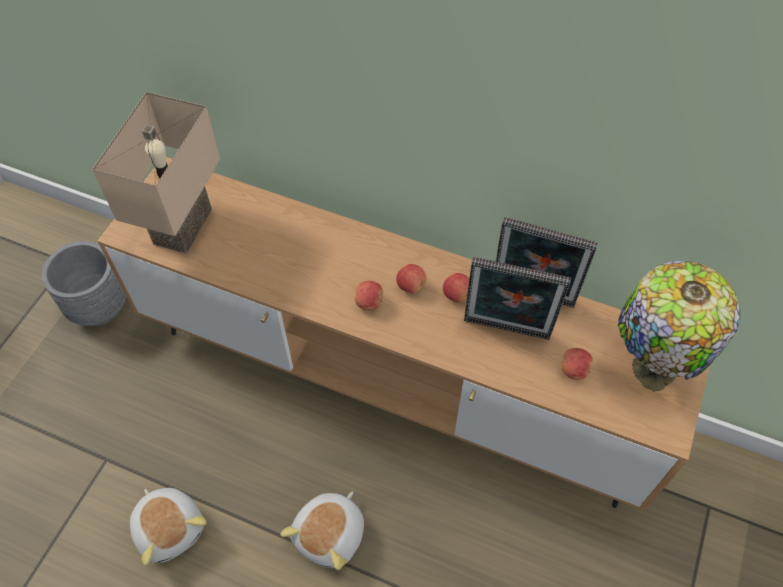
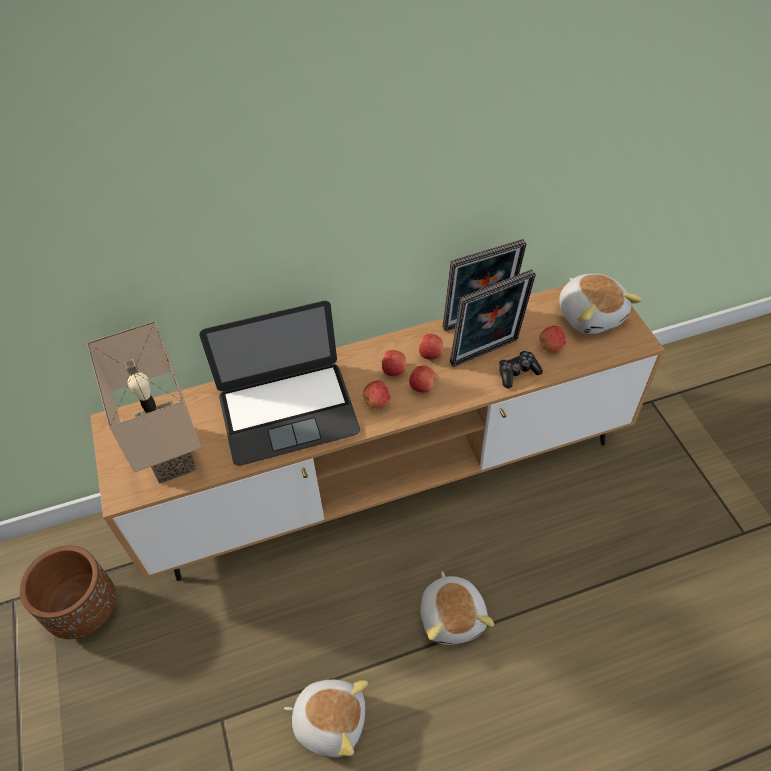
camera: 40 degrees left, 5 degrees down
grey planter [41,241,126,326] -> brown planter [20,546,116,639]
table lamp [618,260,741,392] -> plush toy [559,274,642,334]
none -> laptop [199,301,360,466]
none -> apple [409,366,437,392]
none -> game controller [499,351,543,388]

